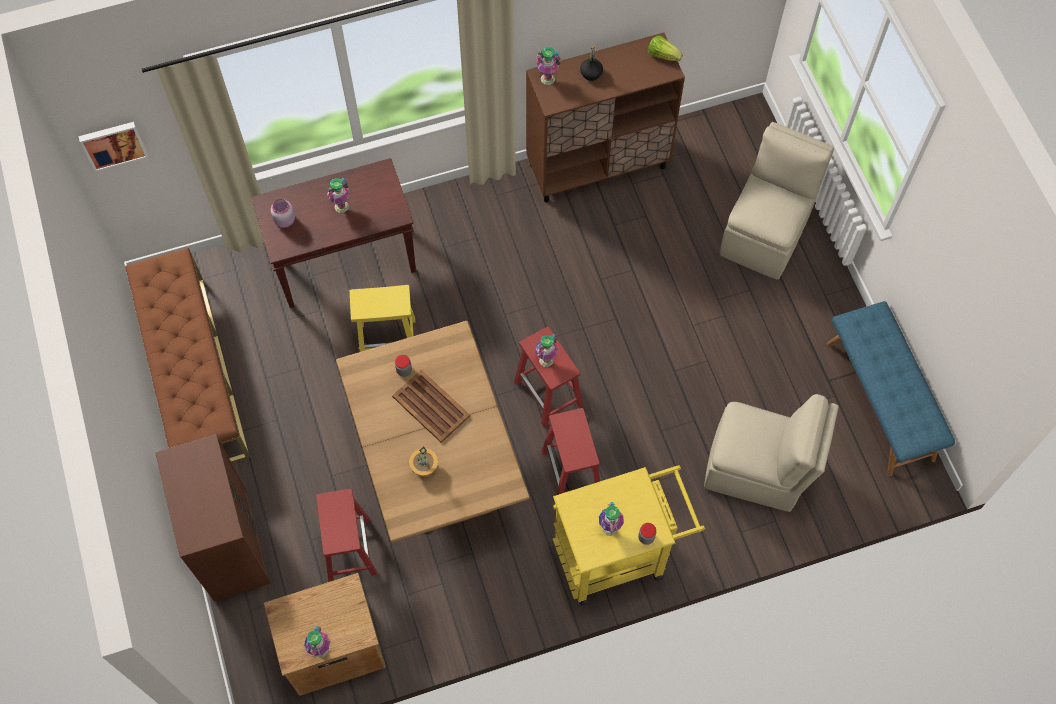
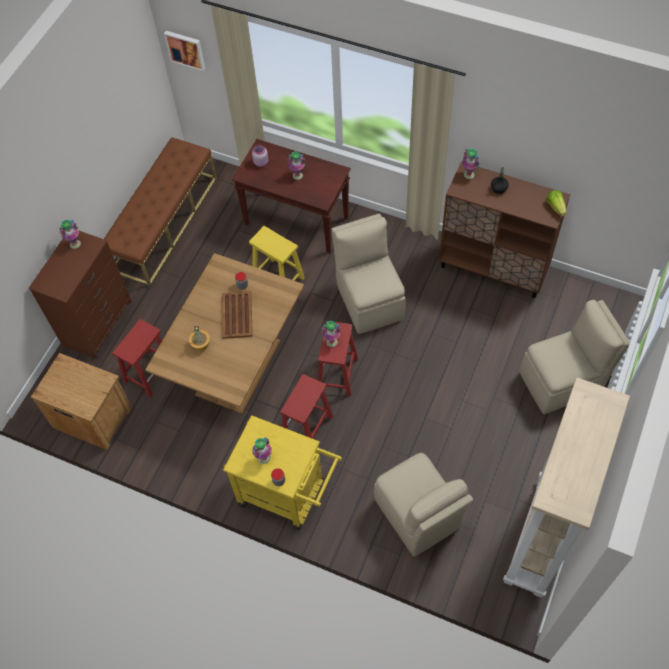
camera: 45 degrees right, 5 degrees down
vase [304,627,330,658] -> vase moved to [59,220,81,249]
blue bench [827,301,955,476] -> beige bookcase [503,377,630,598]
none -> beige chair [332,214,406,334]

